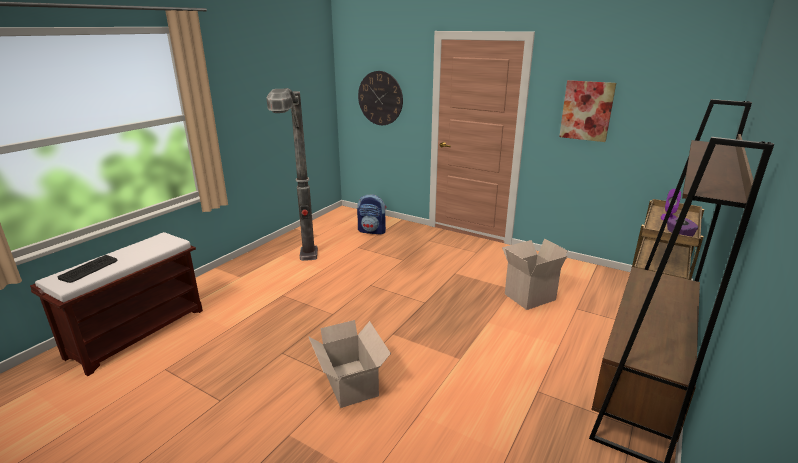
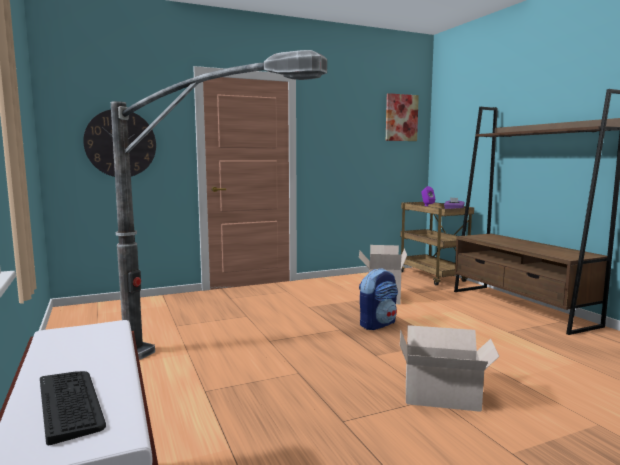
camera: 55 degrees left, 15 degrees down
backpack [357,194,386,235] -> backpack moved to [359,268,398,330]
picture [559,80,616,142] -> picture moved to [386,93,419,141]

